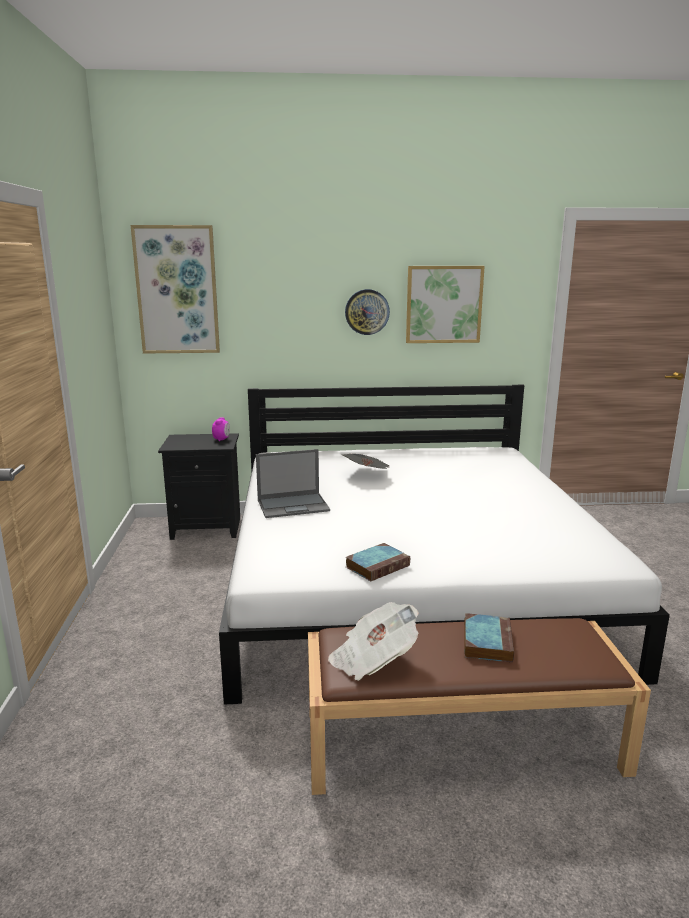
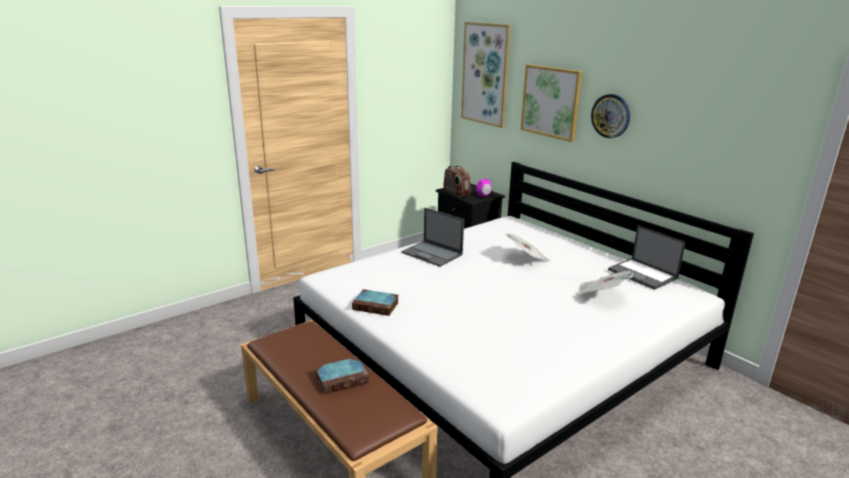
camera: 55 degrees right, 5 degrees up
newspaper [328,602,419,681] -> newspaper moved to [578,270,634,294]
picture [406,266,485,343] -> picture moved to [521,64,583,142]
none -> radio [444,166,470,197]
none -> laptop [608,225,686,290]

